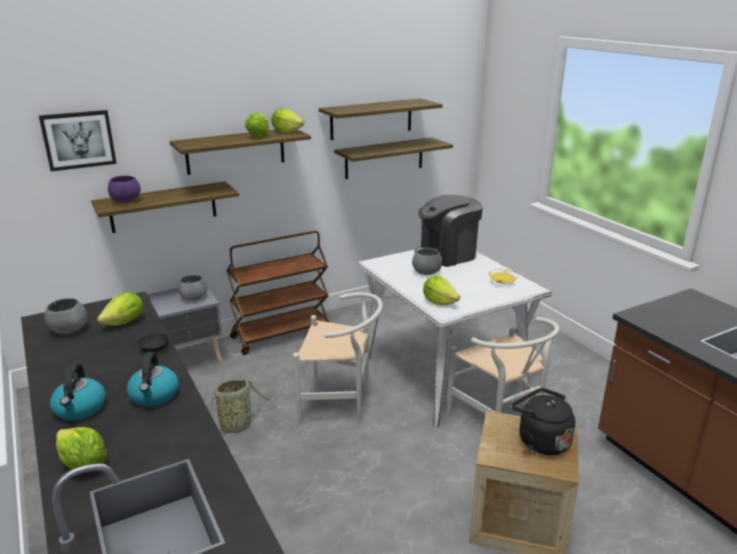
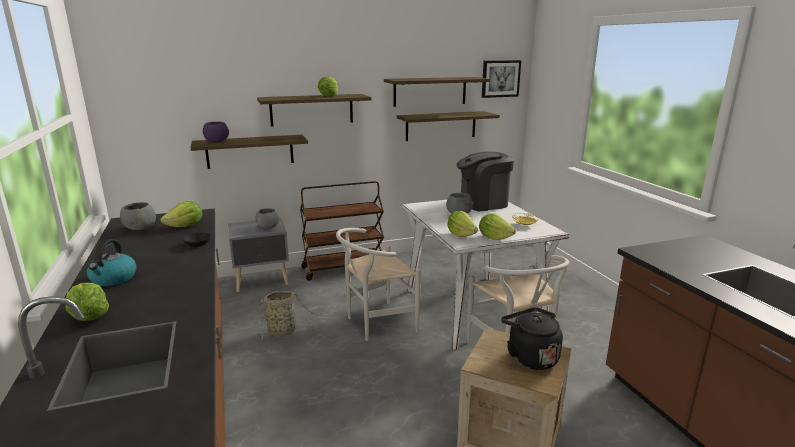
camera: 10 degrees right, 5 degrees down
picture [39,110,117,171] -> picture moved to [482,60,521,98]
kettle [127,352,179,407] -> none
lettuce [272,108,304,133] -> lettuce moved to [479,213,516,240]
white chair [293,292,383,424] -> white chair turned 135 degrees clockwise [336,228,421,341]

